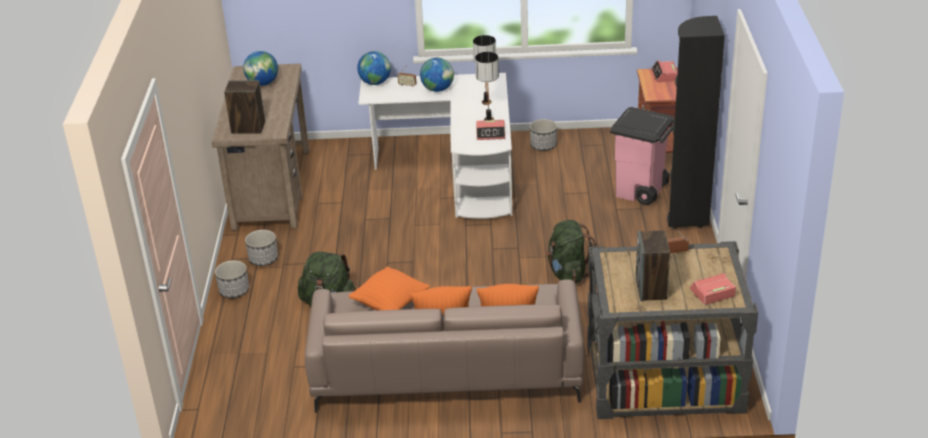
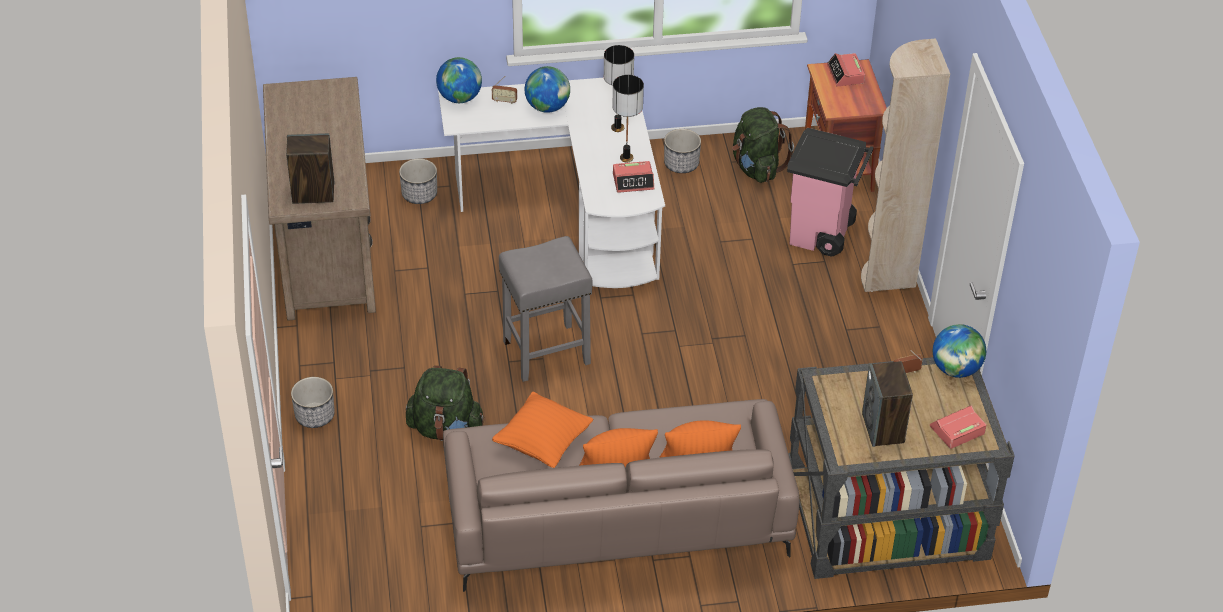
camera: 10 degrees left, 10 degrees up
globe [243,51,278,86] -> globe moved to [933,324,986,378]
planter [245,230,278,266] -> planter moved to [399,159,437,204]
green backpack [545,220,596,282] -> green backpack moved to [732,107,794,183]
black bookcase [667,16,725,229] -> beige bookcase [861,39,950,292]
none -> grey stool [499,236,592,382]

